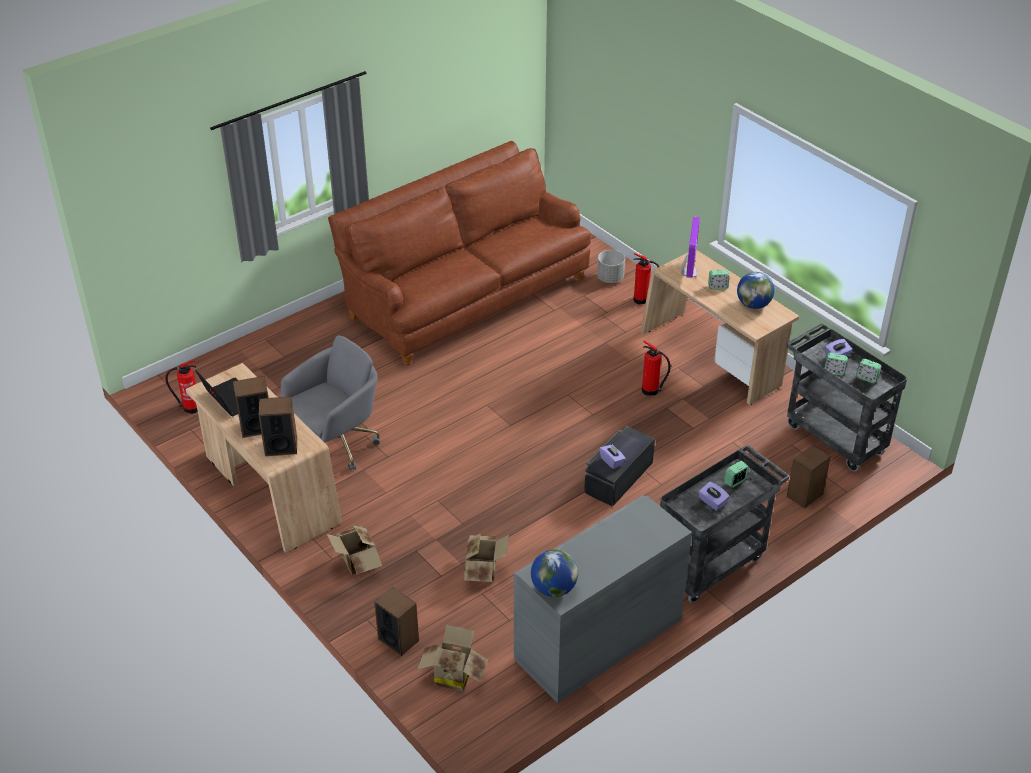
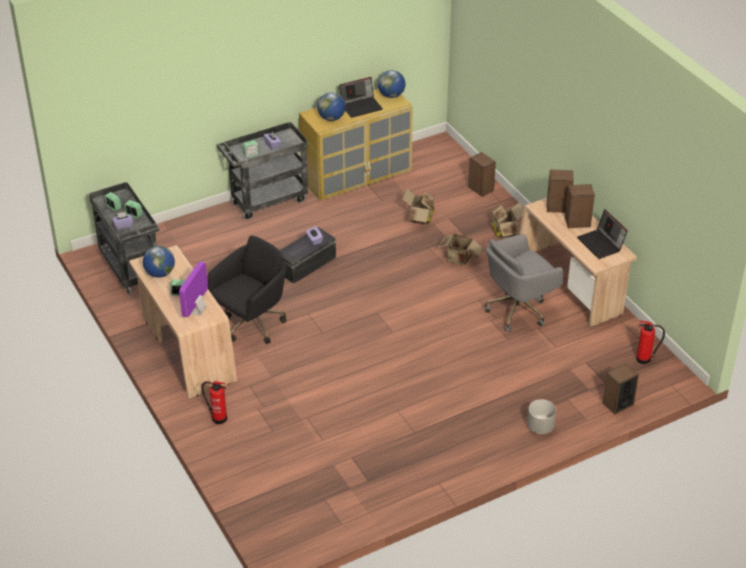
camera: 170 degrees left, 0 degrees up
brown sofa [328,141,591,366] -> none
cardboard box [417,625,488,691] -> cardboard box moved to [437,234,484,266]
grey cabinet [514,495,692,703] -> yellow cabinet [299,89,413,201]
grey planter [597,250,625,283] -> grey planter moved to [527,399,556,434]
fire extinguisher [642,340,671,395] -> black office chair [208,236,287,344]
speaker [787,445,831,508] -> speaker moved to [603,363,639,414]
none -> globe [317,93,345,121]
none -> laptop [339,77,383,118]

